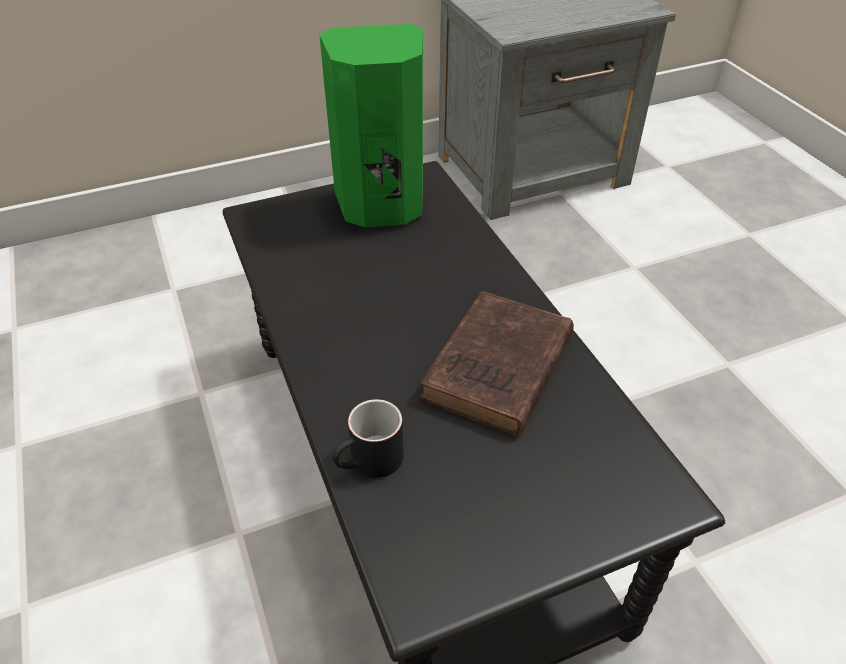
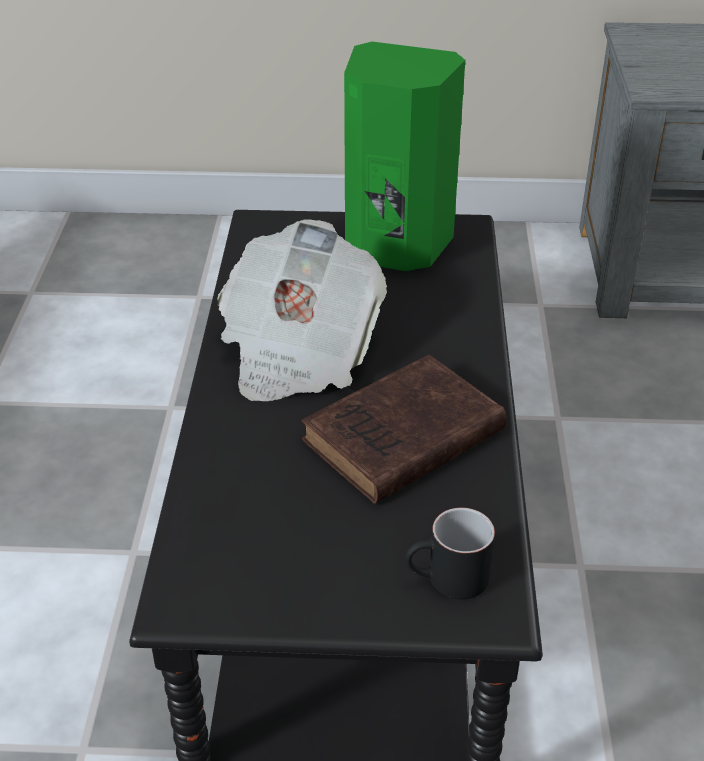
camera: 25 degrees right, 5 degrees down
black mug [333,399,404,478] -> black mug moved to [405,507,495,599]
none -> newspaper [217,219,387,401]

